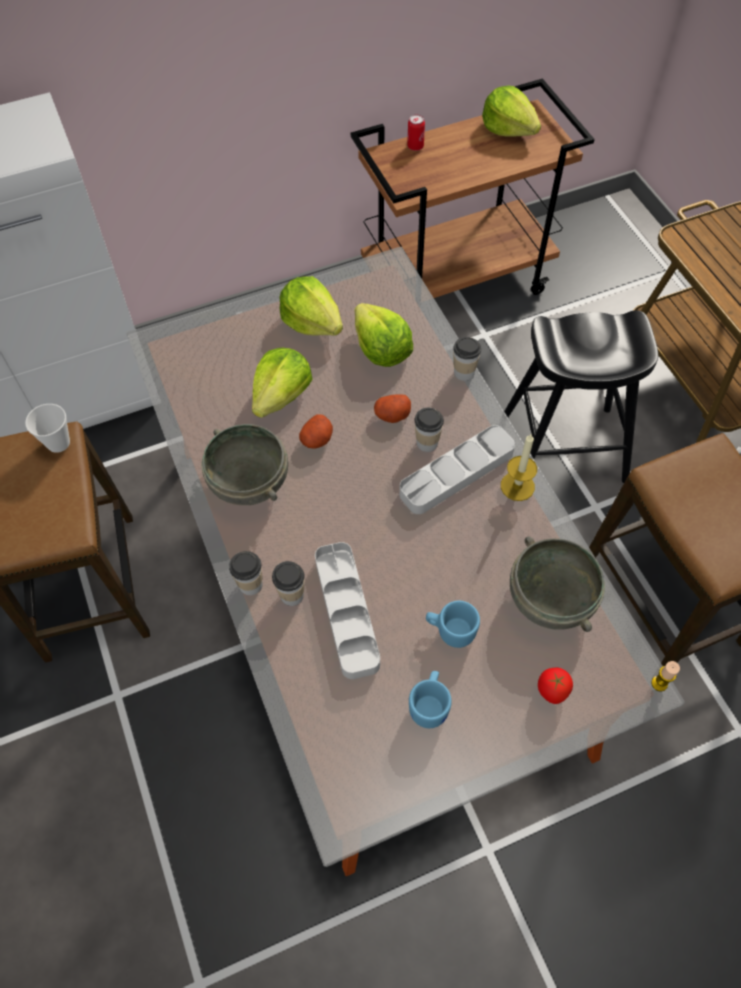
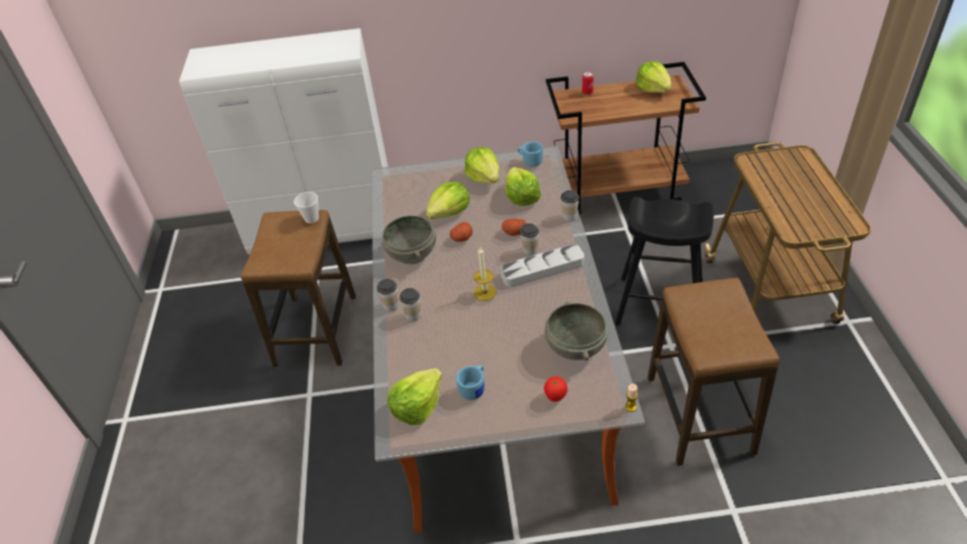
camera: 20 degrees right, 15 degrees down
grey tray [315,542,380,679] -> none
blue mug [426,601,480,648] -> blue mug moved to [518,141,543,167]
candle [501,434,537,501] -> candle moved to [474,247,496,301]
none -> lettuce [387,368,442,425]

